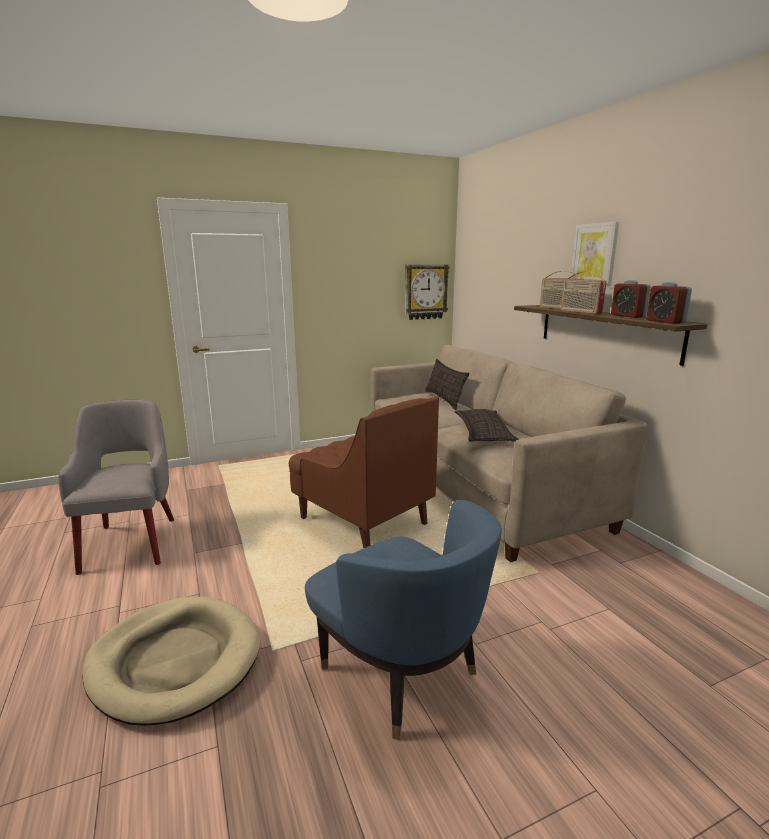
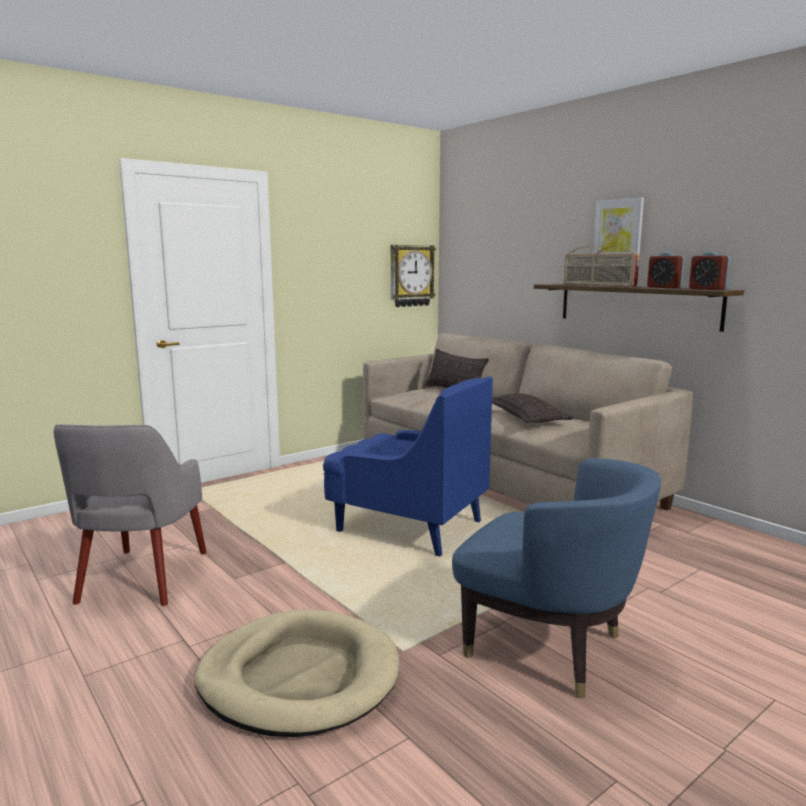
camera: 15 degrees left, 5 degrees down
grey armchair [58,399,174,575] -> grey armchair turned 150 degrees counterclockwise [54,424,207,606]
brown armchair [289,396,439,548] -> blue armchair [323,376,493,557]

